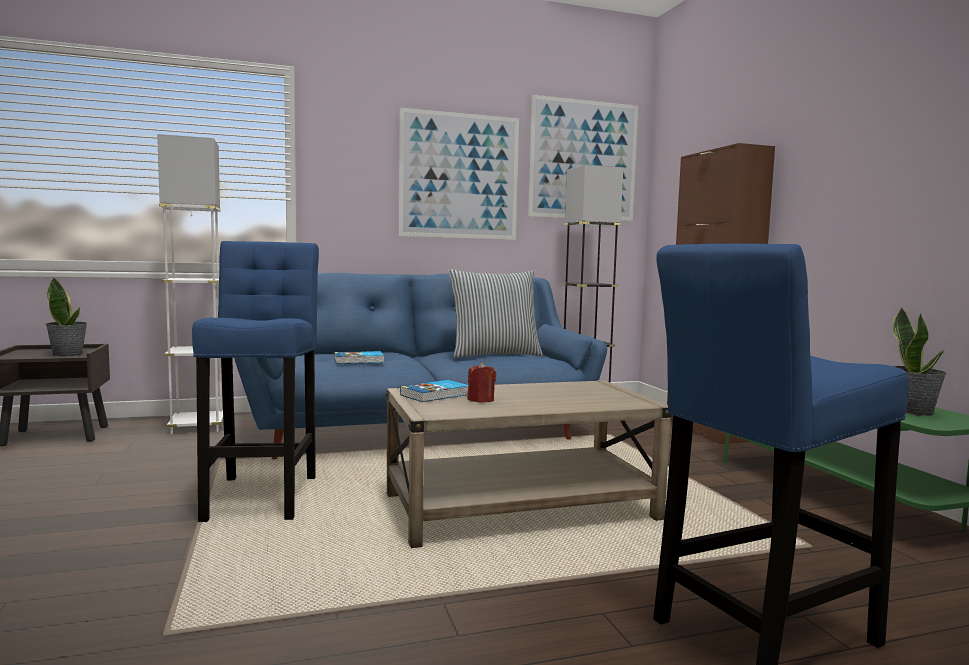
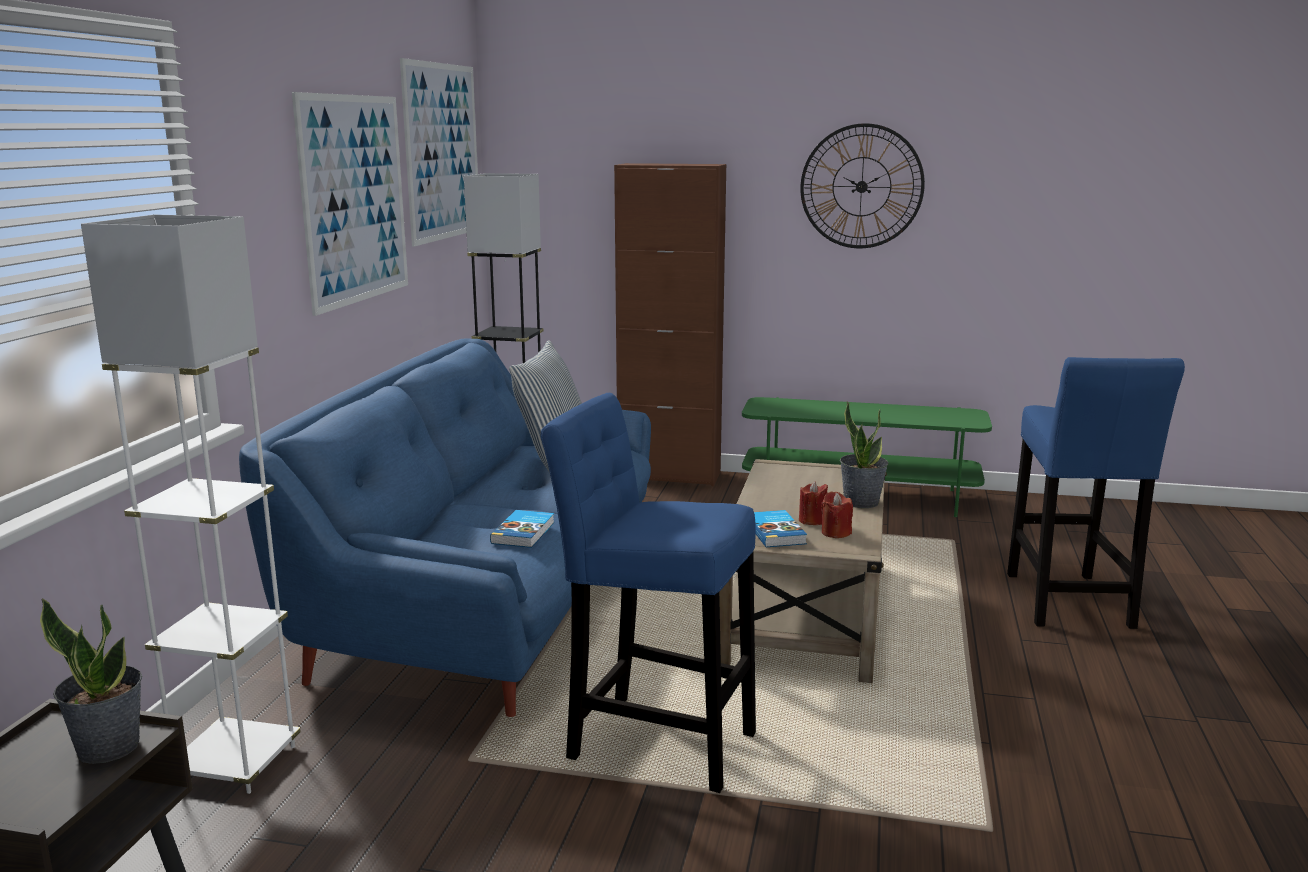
camera: 60 degrees left, 10 degrees up
potted plant [893,307,947,416] -> potted plant moved to [840,401,889,508]
none -> wall clock [800,123,925,248]
none -> red candle [821,492,853,538]

